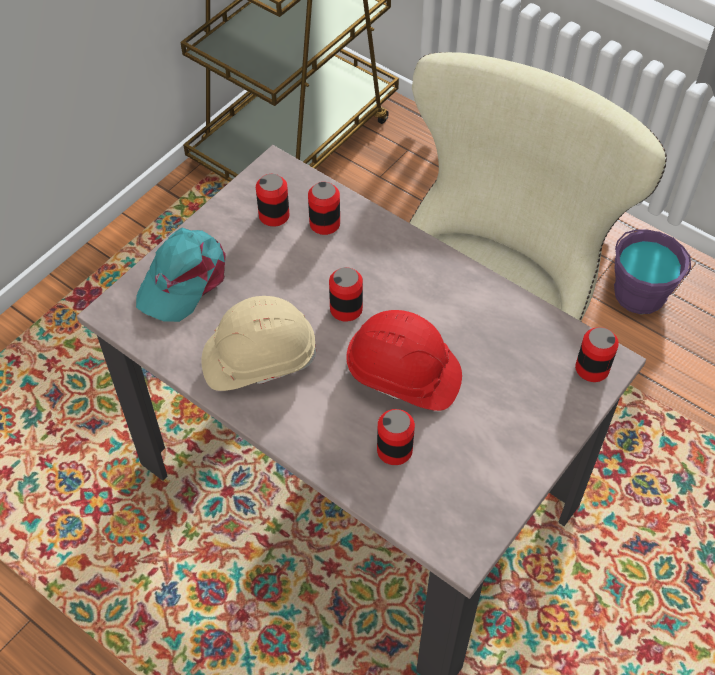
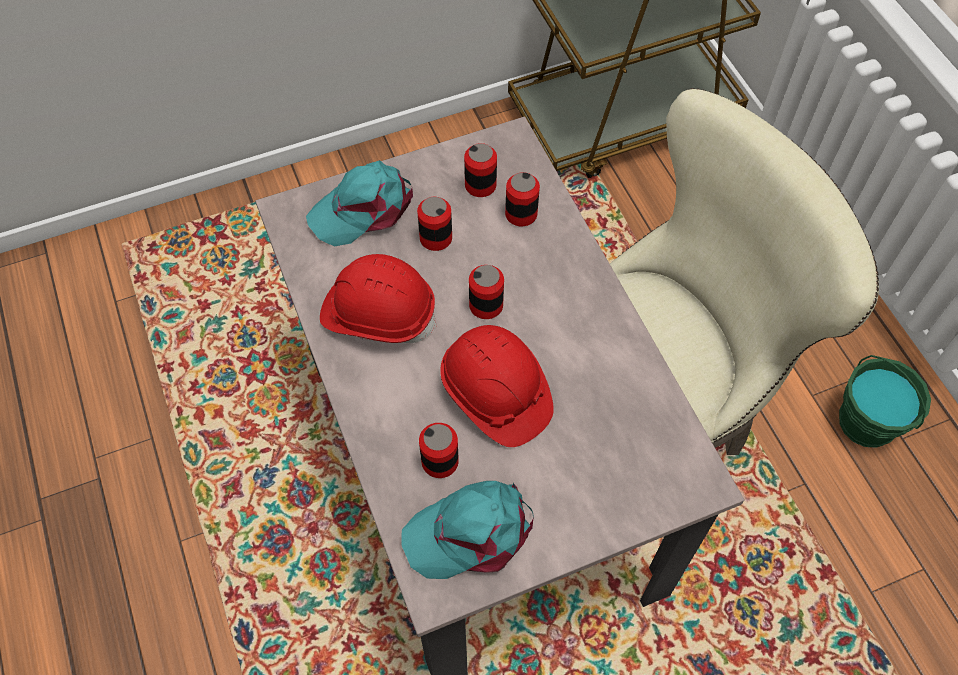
camera: 30 degrees right, 5 degrees up
beige hard hat [201,296,316,391] -> red hard hat [320,254,437,343]
can [575,327,619,382] -> can moved to [417,197,452,251]
purple bucket [614,230,691,314] -> green bucket [839,355,931,448]
none -> turquoise cap [401,481,533,579]

